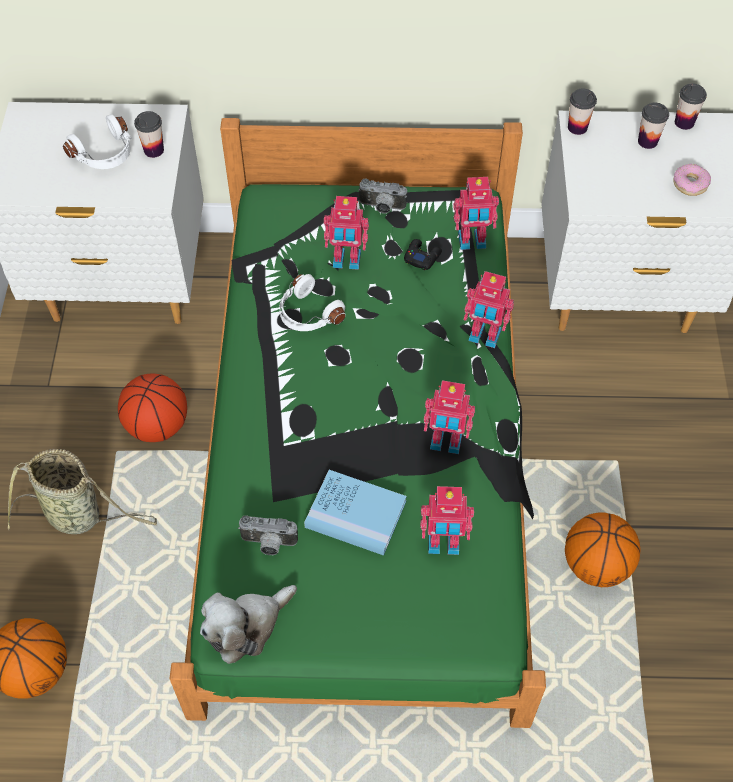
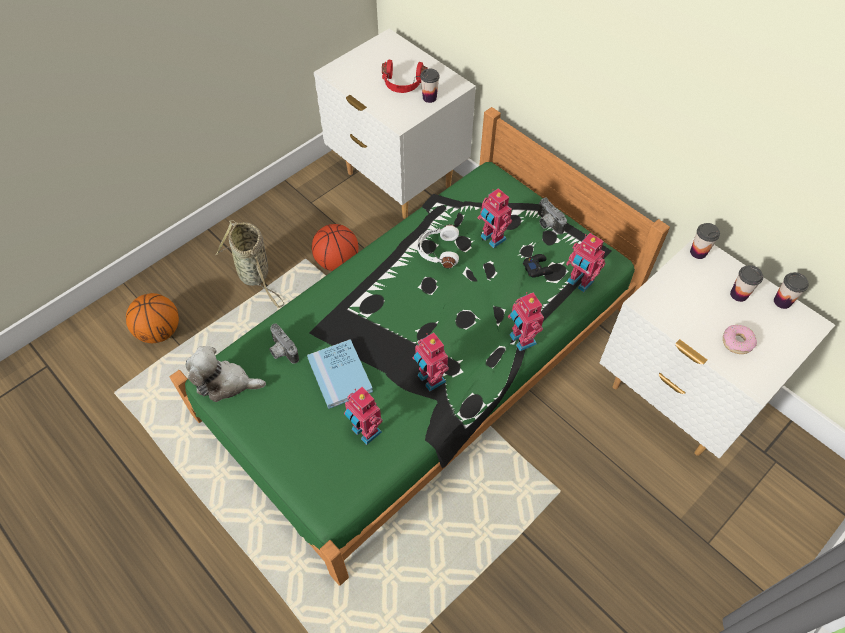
camera: 45 degrees right, 0 degrees up
white headphones [63,114,131,169] -> red headphones [382,60,428,93]
basketball [565,512,640,587] -> none

